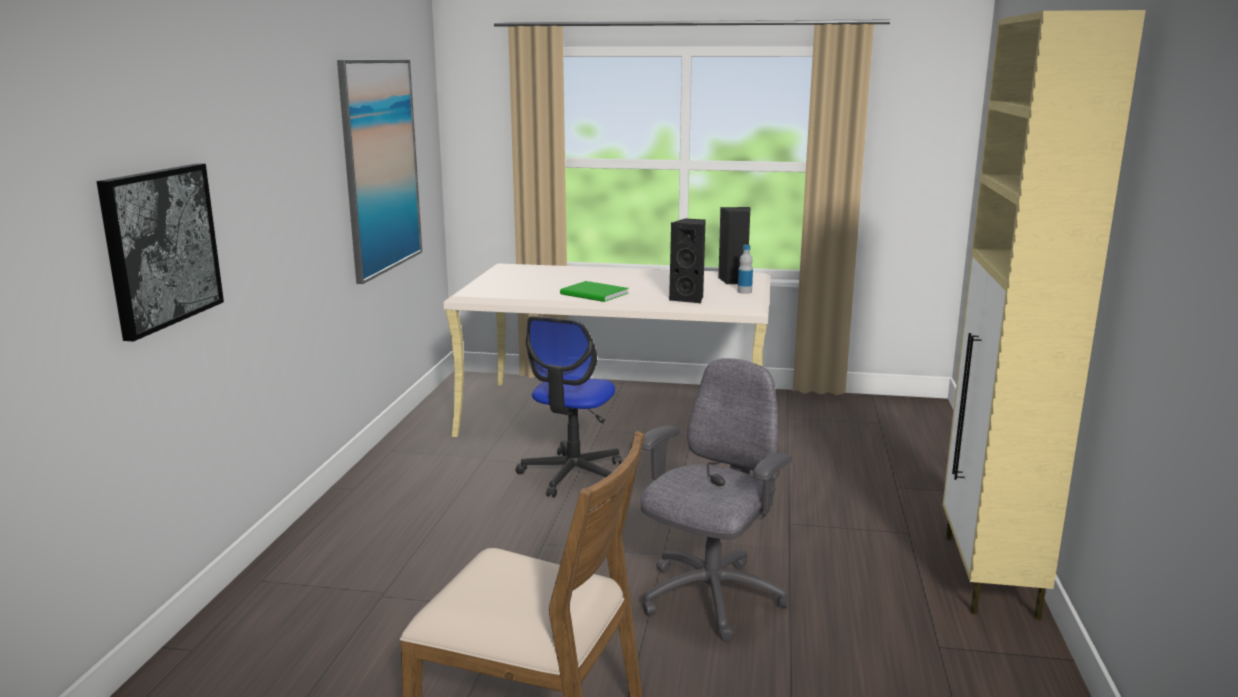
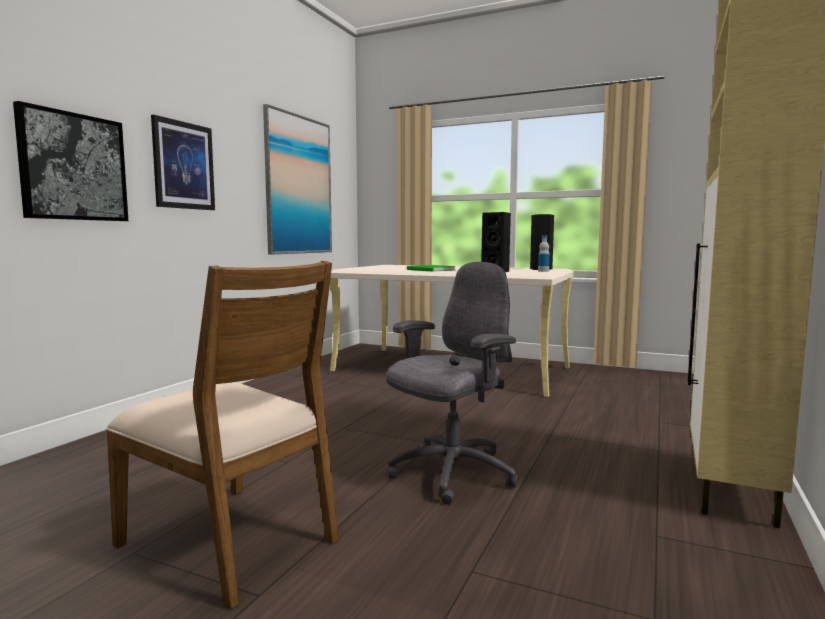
camera: 15 degrees right, 10 degrees down
office chair [516,316,622,498] -> none
none -> picture [151,115,215,210]

